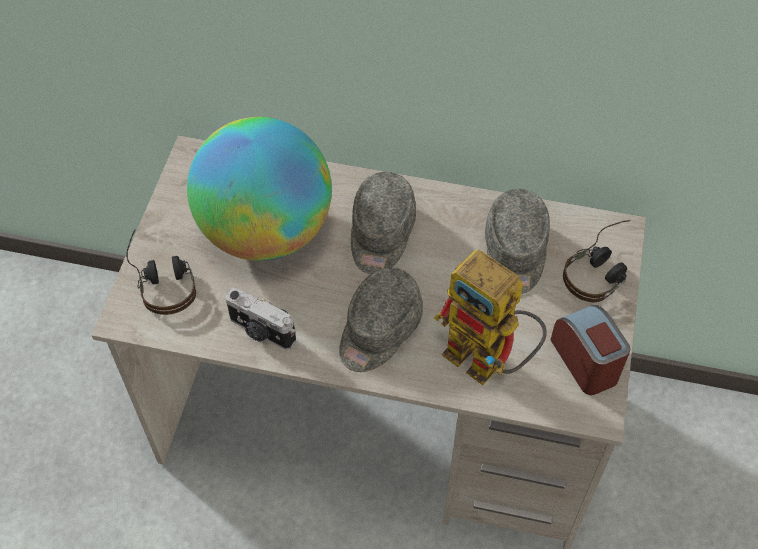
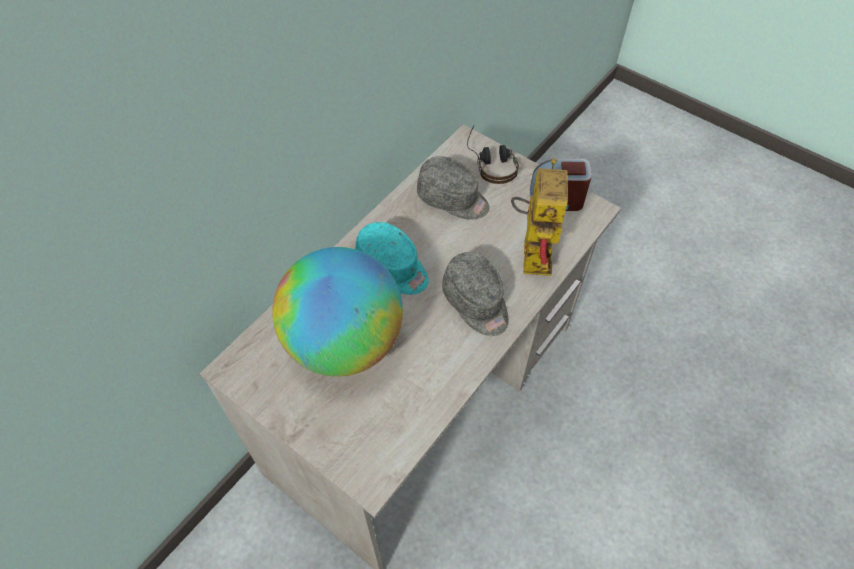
camera: 65 degrees left, 0 degrees up
headphones [126,229,196,315] -> none
camera [225,287,296,350] -> none
grey cap [351,172,416,274] -> turquoise cap [355,222,429,295]
toy robot [434,250,547,385] -> toy robot turned 60 degrees counterclockwise [511,158,569,276]

